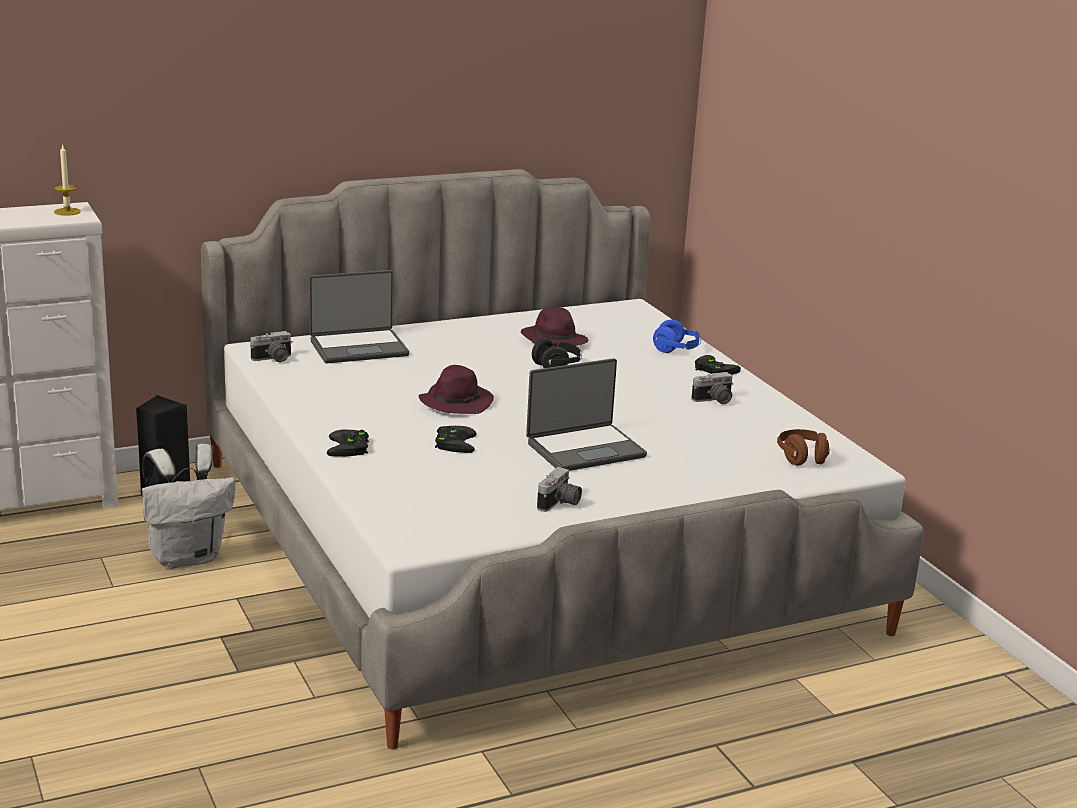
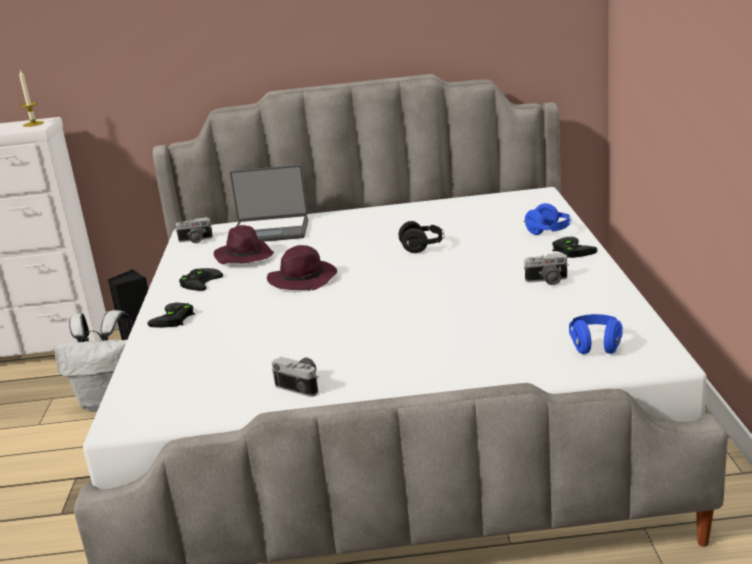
camera: 25 degrees right, 0 degrees up
black game controller [435,426,477,453] -> black game controller moved to [179,268,223,291]
purple hat [521,306,588,346] -> purple hat moved to [214,225,274,264]
laptop [526,358,647,471] -> none
camera [537,467,582,512] -> camera turned 105 degrees counterclockwise [272,357,319,397]
brown headphones [777,429,830,466] -> blue headphones [569,314,623,354]

